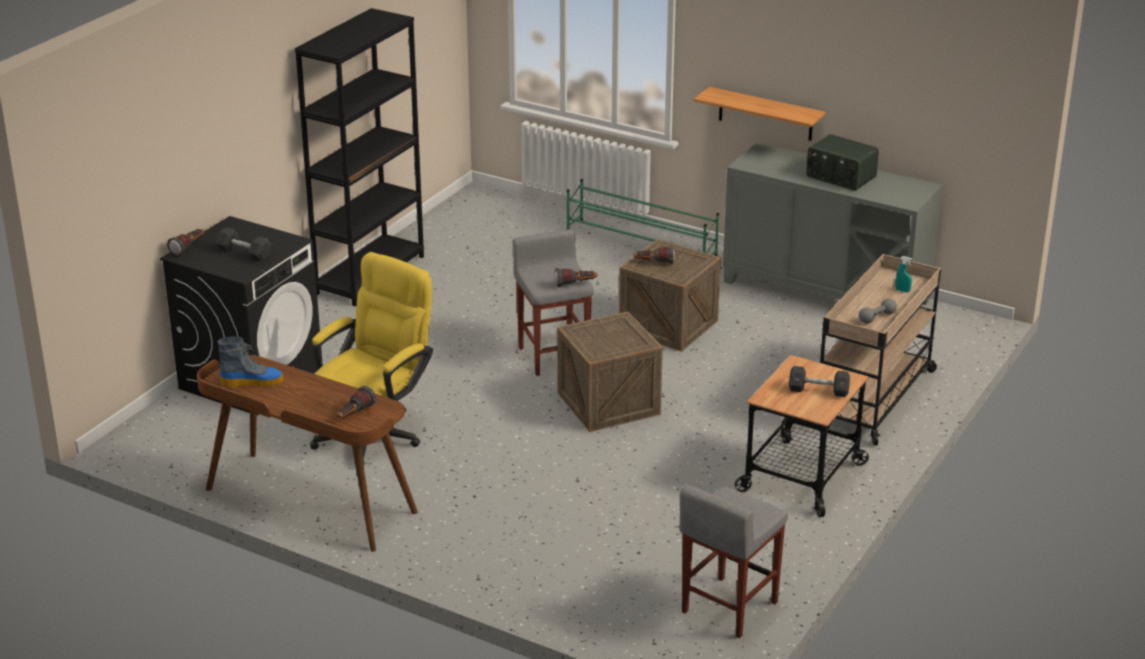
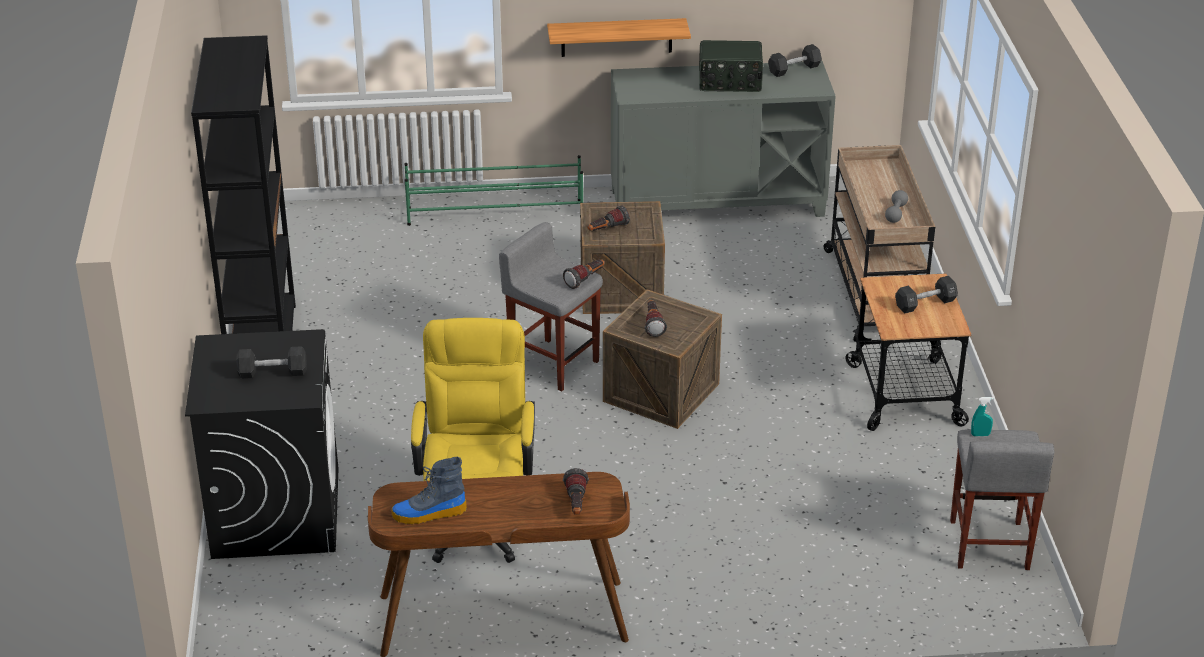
camera: 35 degrees left, 5 degrees up
flashlight [167,229,204,256] -> flashlight moved to [644,300,667,337]
boot [218,336,284,388] -> boot turned 150 degrees counterclockwise [391,457,467,525]
turquoise spray bottle [896,256,912,293] -> turquoise spray bottle moved to [971,397,994,436]
none -> black dumbbell [768,44,822,77]

